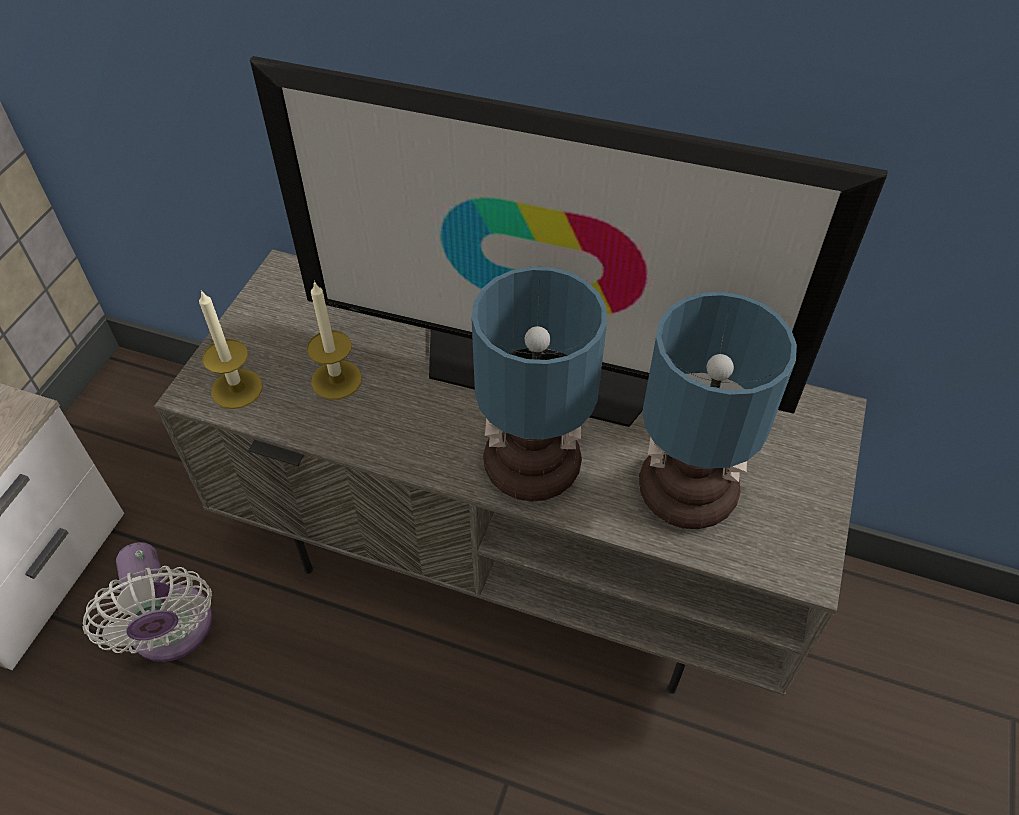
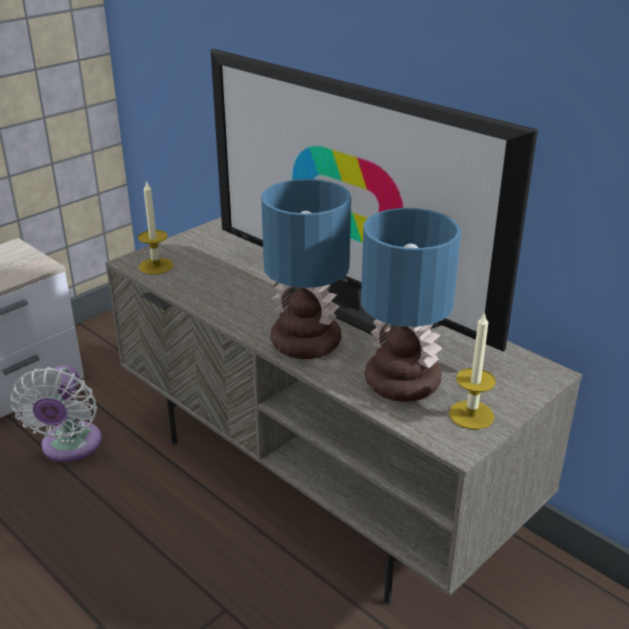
camera: 25 degrees right, 20 degrees down
candle [307,280,362,400] -> candle moved to [449,311,496,430]

